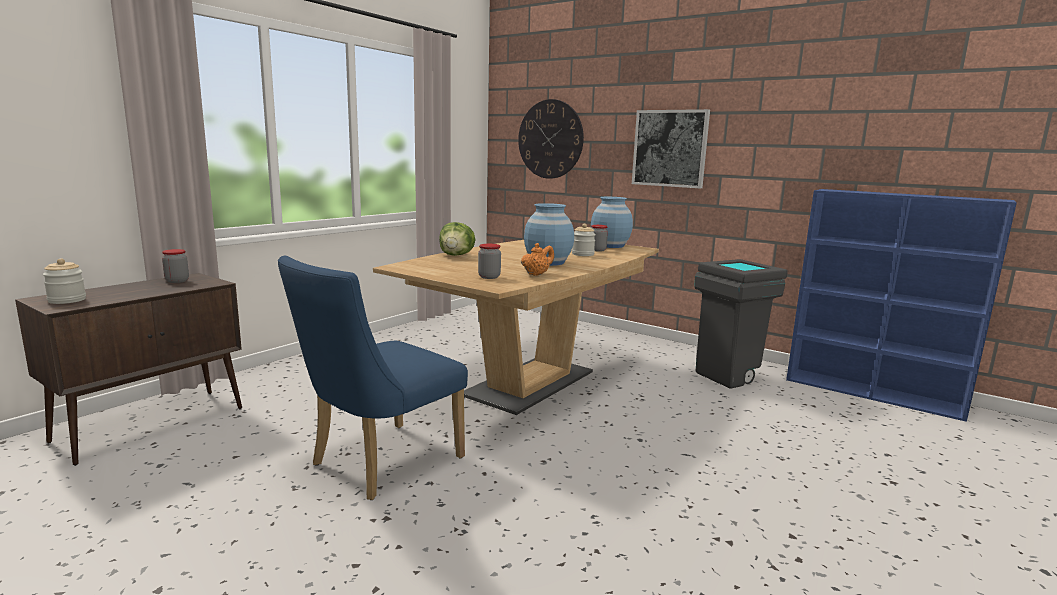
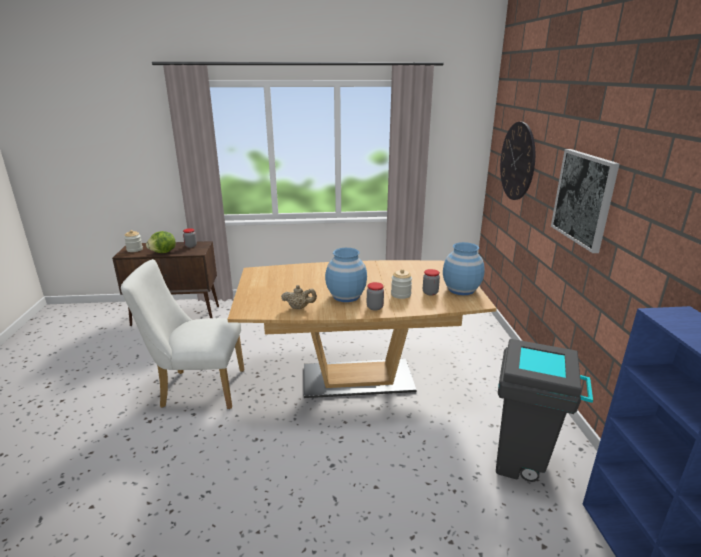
camera: 50 degrees right, 10 degrees up
blue chair [278,256,468,500] -> white chair [121,259,244,409]
lettuce [439,222,476,256] -> lettuce moved to [146,231,176,253]
jar [478,244,501,279] -> jar moved to [367,282,384,310]
orange teapot [521,243,554,276] -> beige teapot [281,285,317,309]

